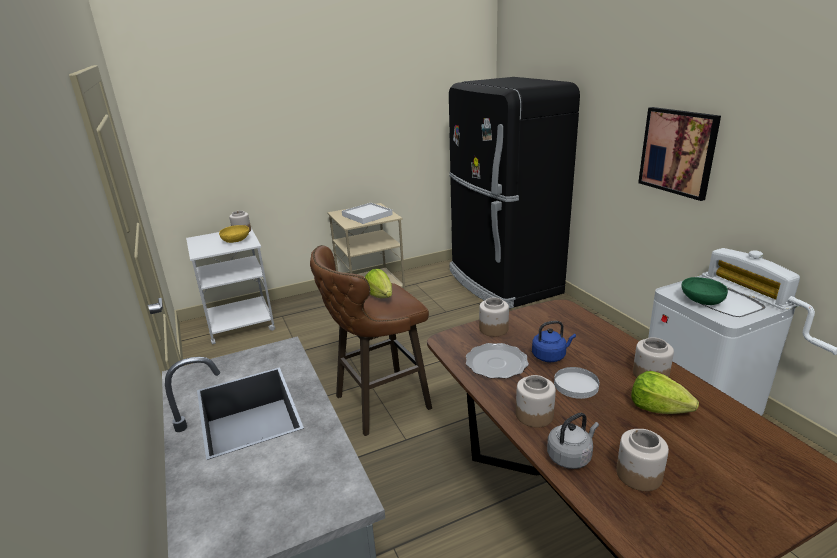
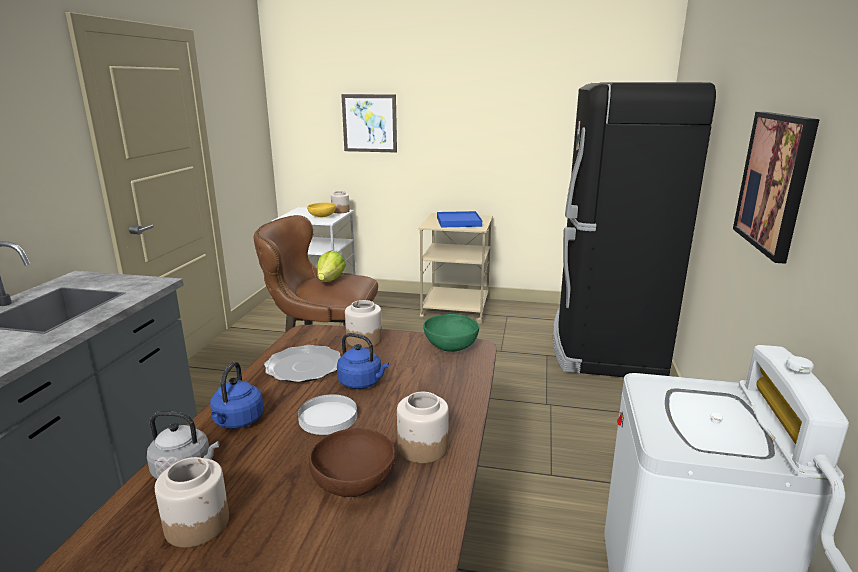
camera: 35 degrees right, 5 degrees down
white tray [342,203,393,224] -> blue tray [437,211,482,227]
jar [516,375,556,428] -> blue kettle [210,361,264,429]
lettuce [631,371,699,414] -> brown bowl [309,428,395,497]
green bowl [682,277,728,305] -> green bowl moved to [423,314,479,352]
none -> picture [341,94,397,153]

